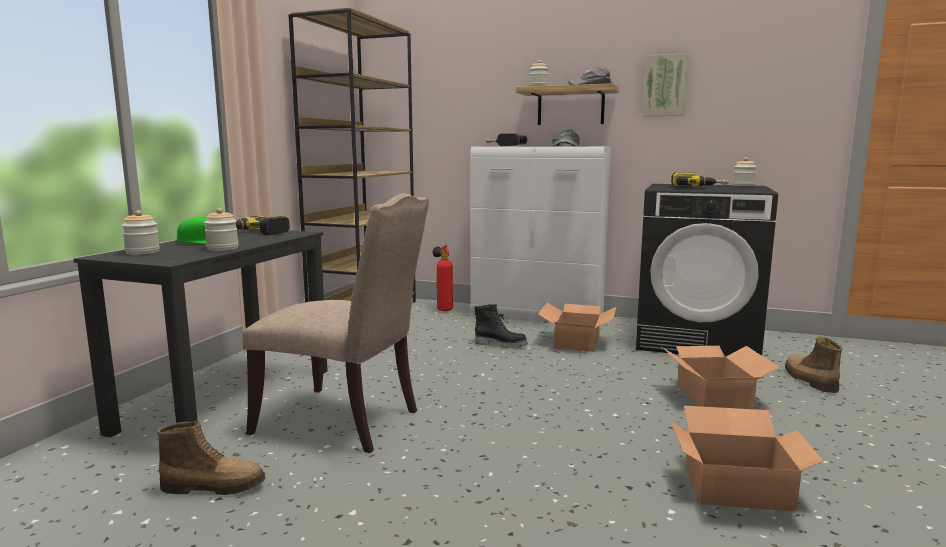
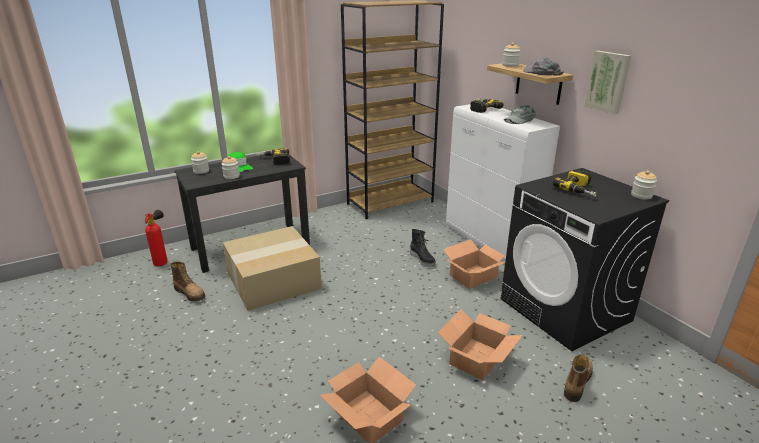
camera: 40 degrees right, 15 degrees up
beige chair [242,194,429,453] -> cardboard box [223,226,322,311]
fire extinguisher [432,245,453,311] -> fire extinguisher moved to [145,210,168,266]

